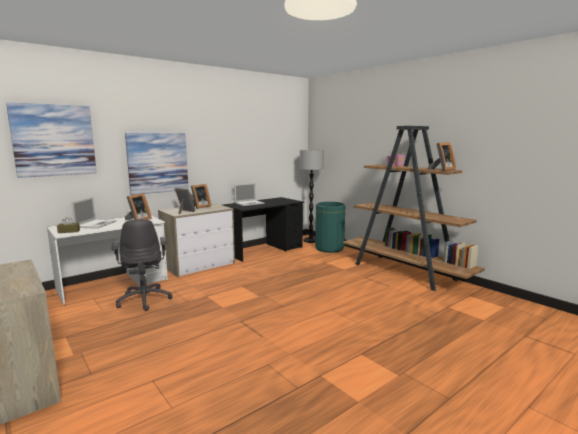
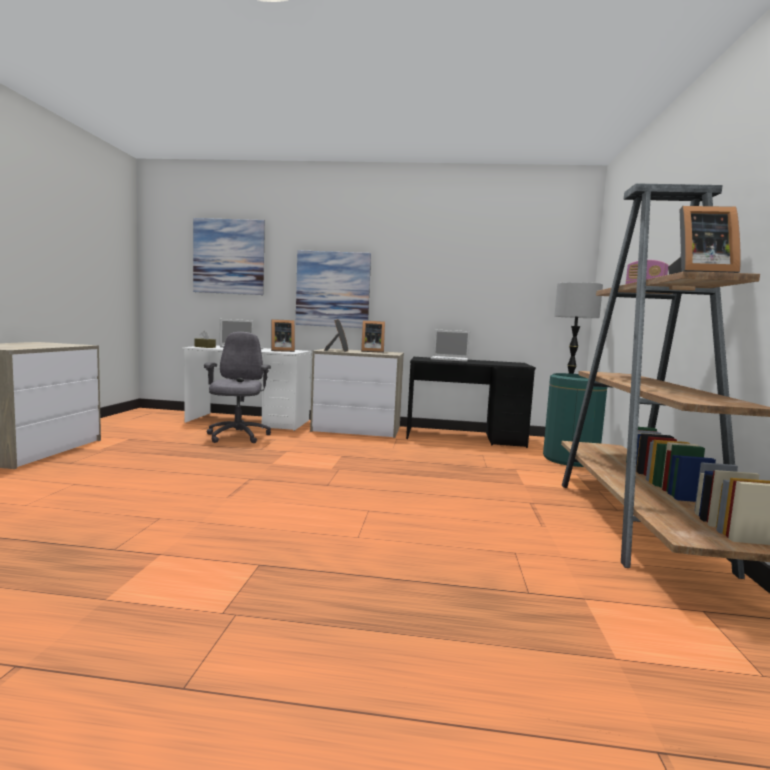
camera: 45 degrees right, 5 degrees down
grey office chair [111,219,172,311] -> grey office chair turned 150 degrees clockwise [204,332,271,443]

